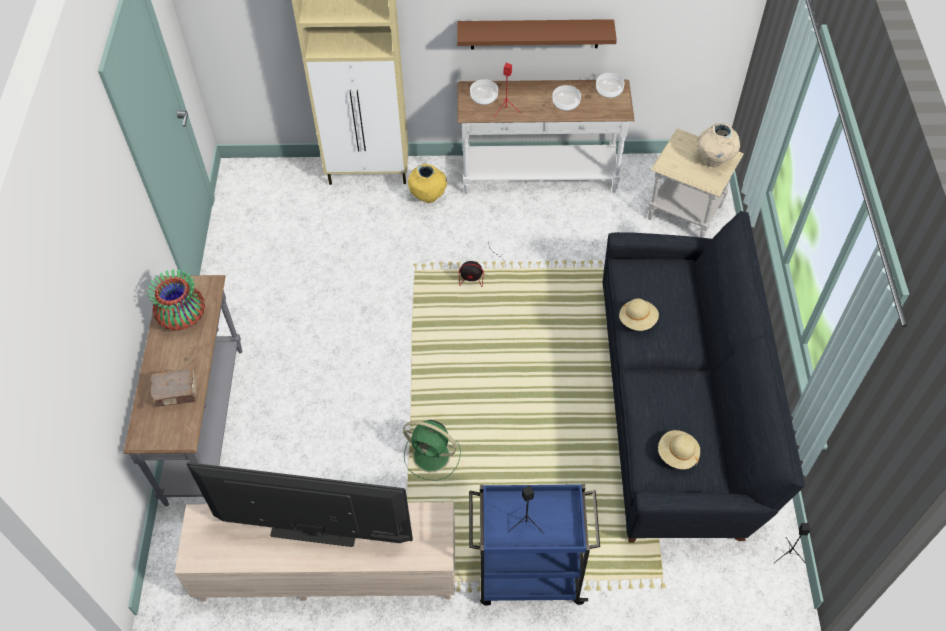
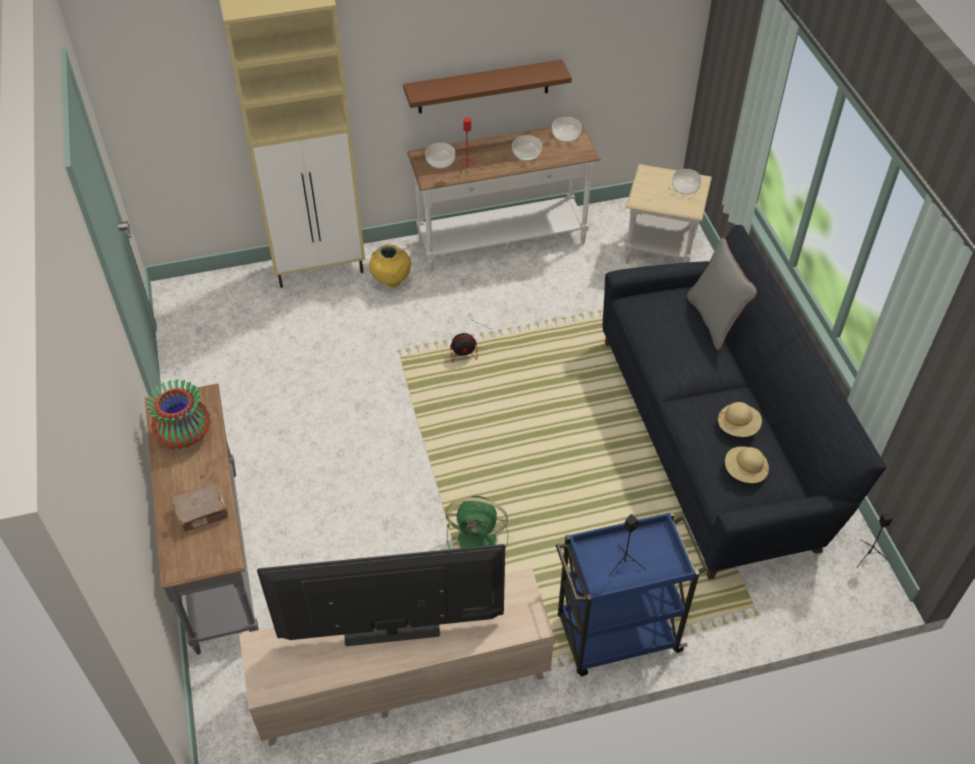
camera: 15 degrees left, 5 degrees down
beige hat [619,298,659,331] -> beige hat moved to [717,402,762,437]
beige vase [697,123,740,168] -> bowl [672,169,702,195]
none -> grey pillow [687,237,757,350]

